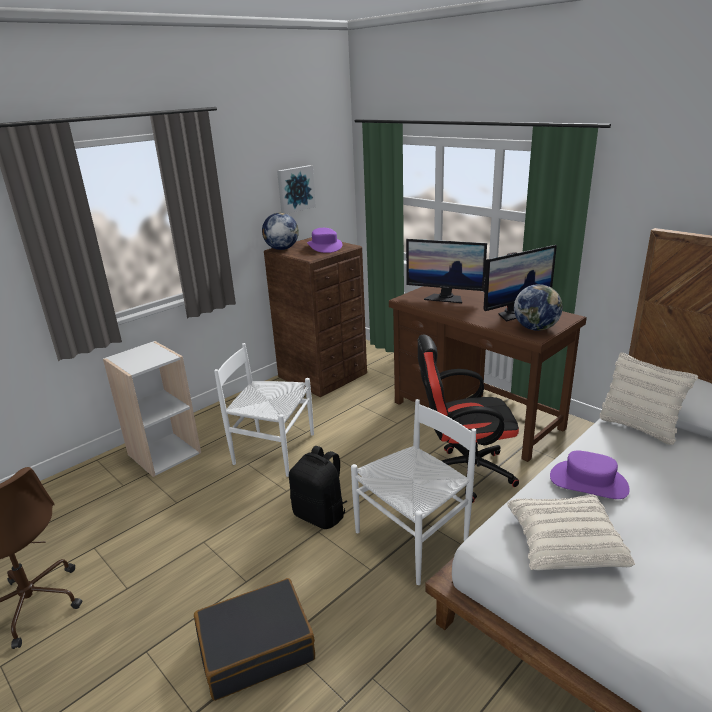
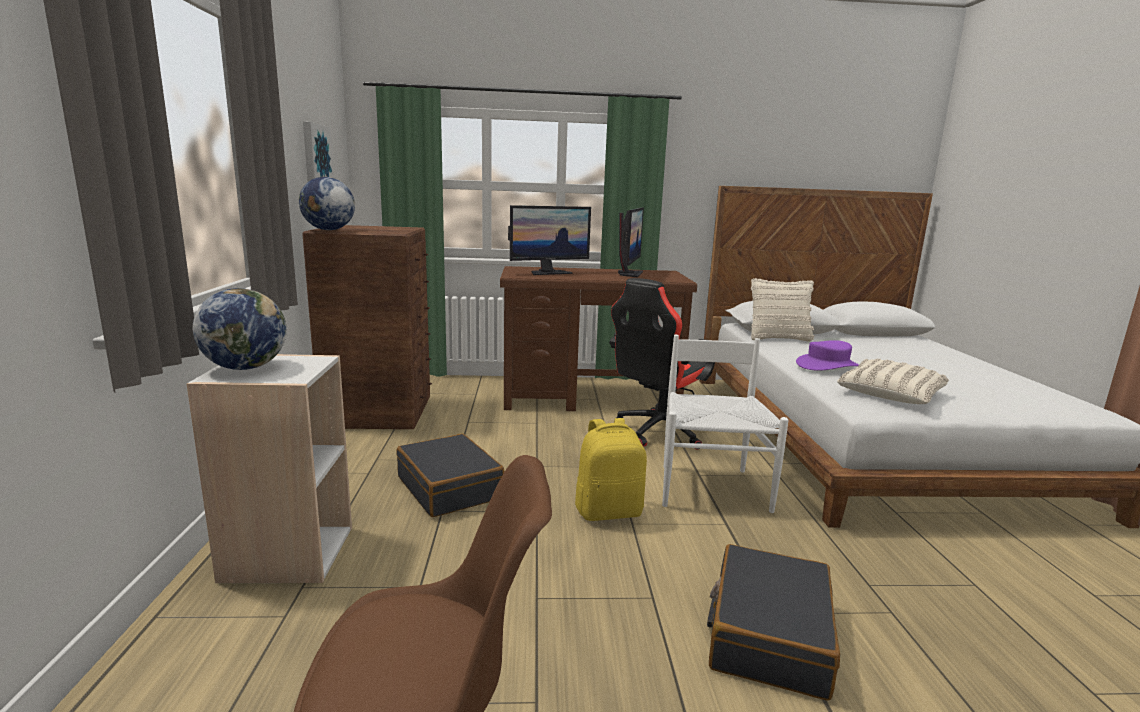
camera: 50 degrees left, 10 degrees down
white chair [214,343,314,477] -> black suitcase [396,434,504,517]
black backpack [289,446,347,529] -> yellow backpack [575,418,647,521]
purple hat [307,228,342,253] -> none
globe [514,284,563,331] -> globe moved to [193,288,287,370]

